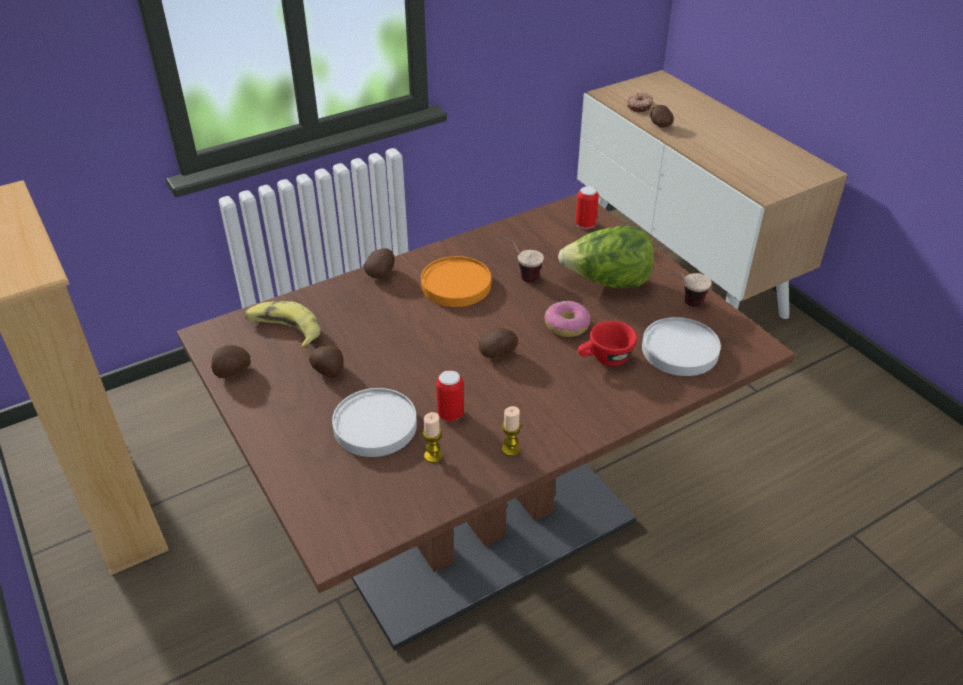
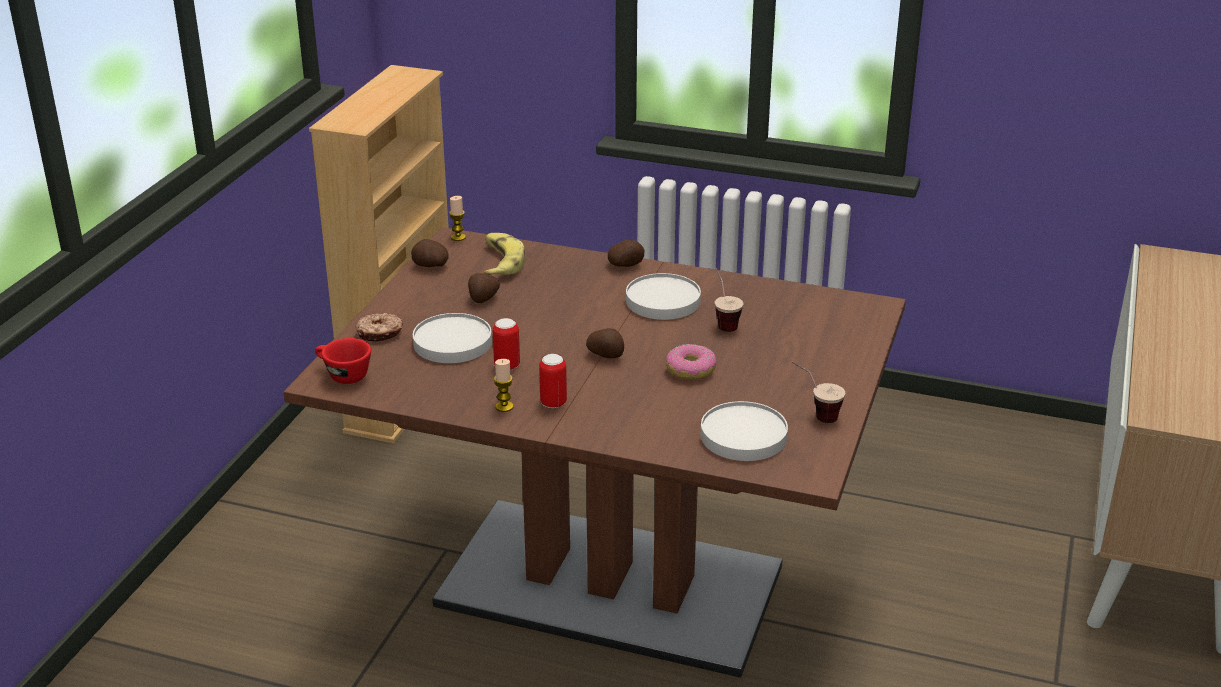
camera: 50 degrees right, 10 degrees down
orange plate [421,256,491,307] -> white plate [626,273,701,320]
candle [423,412,443,463] -> candle moved to [449,196,466,241]
lettuce [558,226,654,288] -> none
can [575,186,599,229] -> can moved to [539,354,567,408]
red cup [578,321,637,366] -> red cup moved to [315,338,371,384]
donut [627,93,653,112] -> donut moved to [356,313,403,342]
potato [651,105,674,128] -> none

